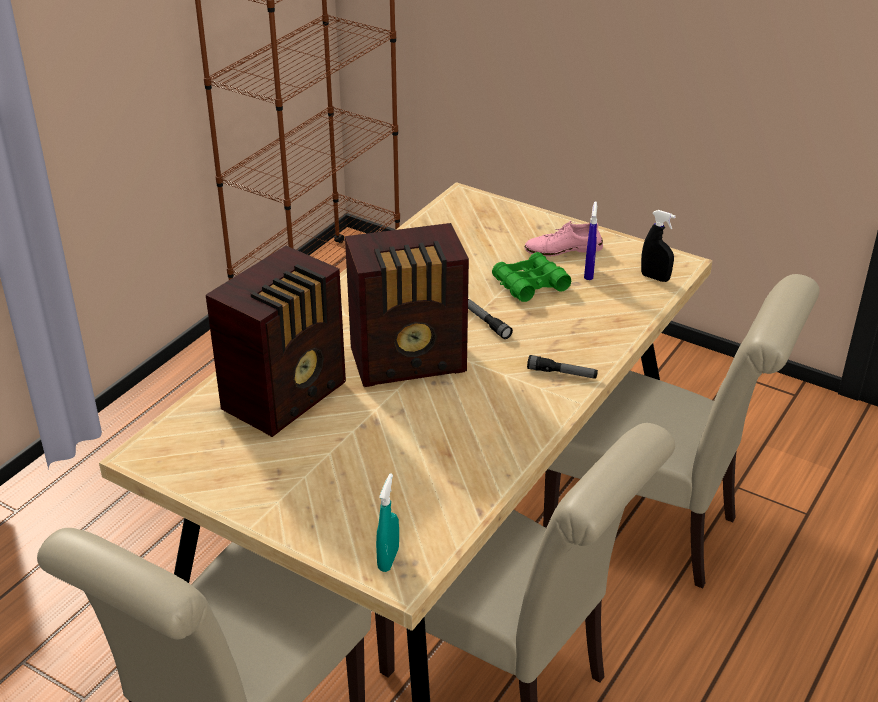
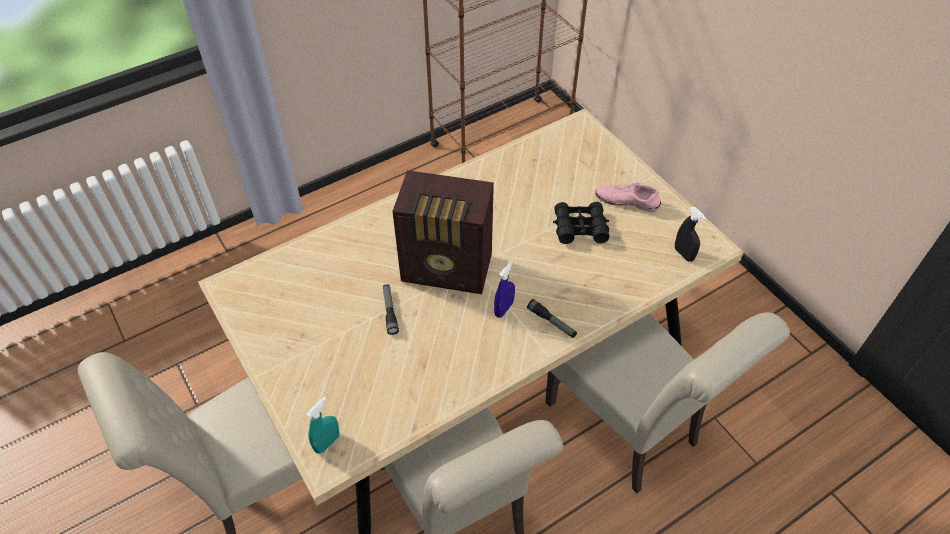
camera: 25 degrees right, 15 degrees up
radio [206,246,346,437] -> none
flashlight [468,299,513,339] -> flashlight moved to [383,284,399,335]
green binoculars [492,252,571,302] -> black binoculars [553,202,610,244]
blue spray bottle [584,201,597,280] -> blue spray bottle moved to [494,259,515,318]

